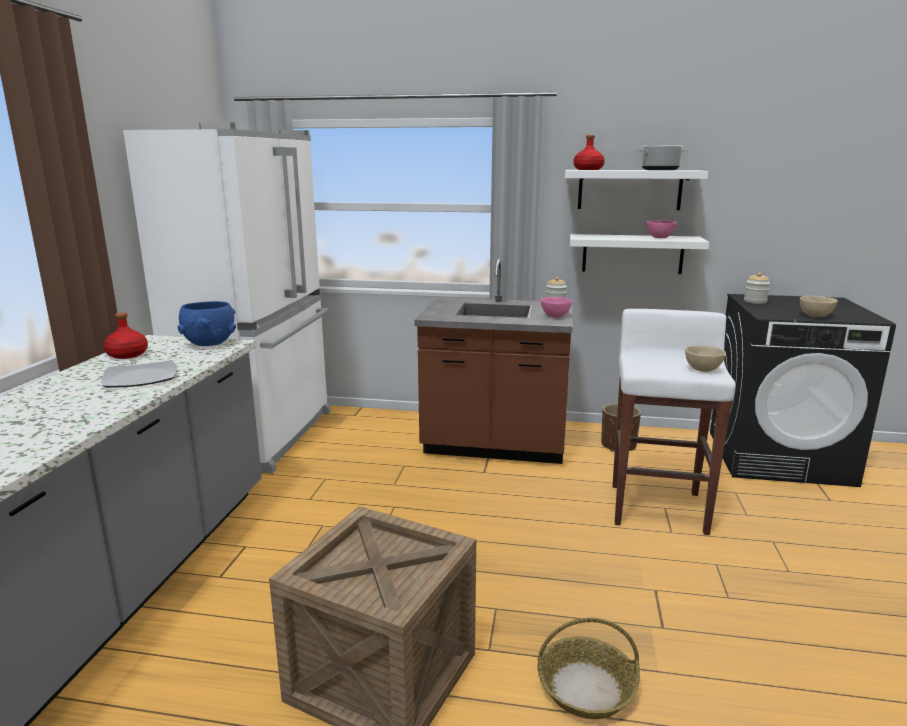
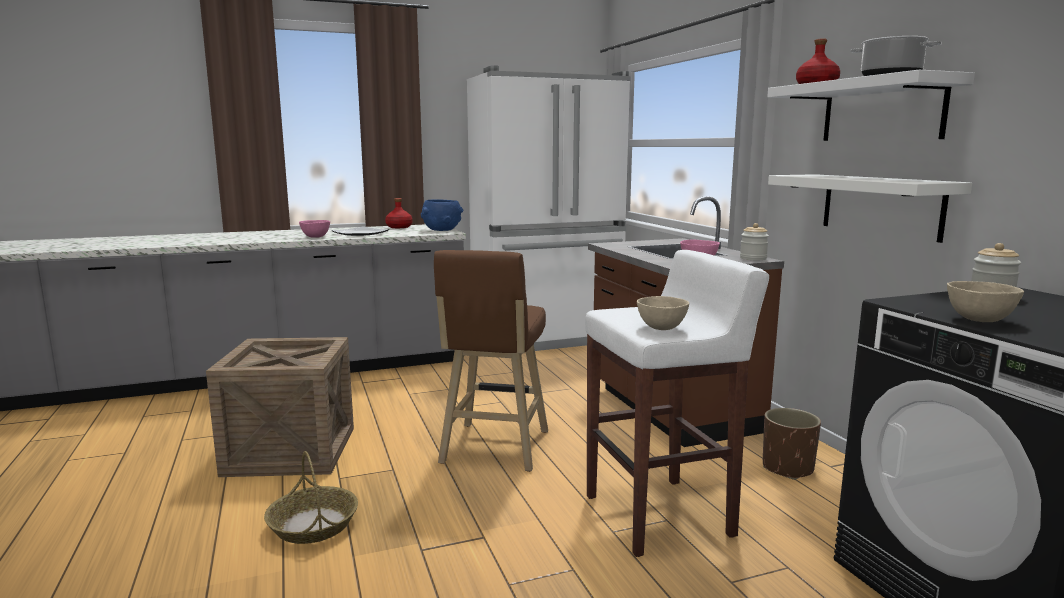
camera: 60 degrees right, 5 degrees down
pink bowl [646,221,677,238] -> pink bowl moved to [299,220,330,238]
none -> brown stool [434,250,548,472]

